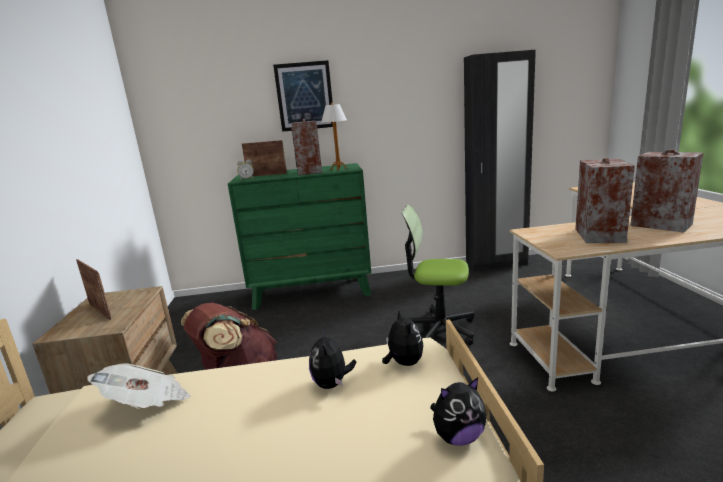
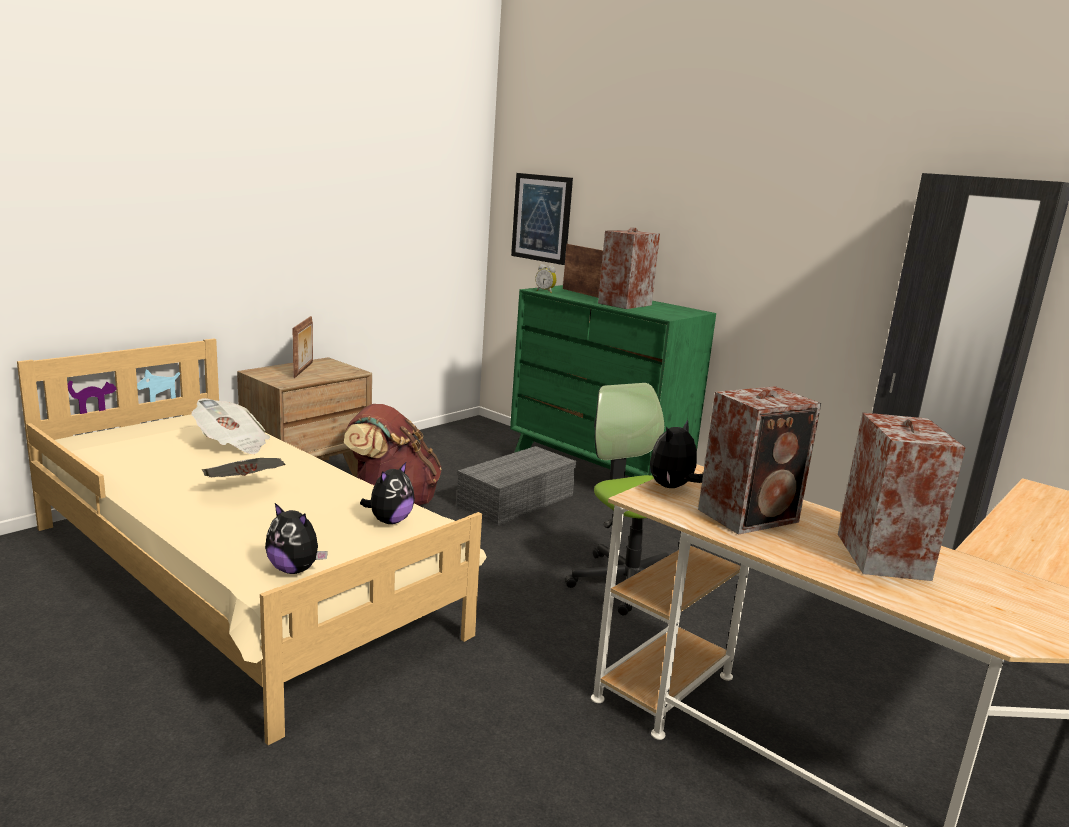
camera: 45 degrees right, 0 degrees up
picture [273,60,333,132] -> picture moved to [511,173,573,265]
plush toy [309,329,356,389] -> plush toy moved to [650,419,703,488]
table lamp [321,102,347,171] -> none
none -> newspaper [202,458,285,477]
none -> grey storage box [457,446,577,526]

